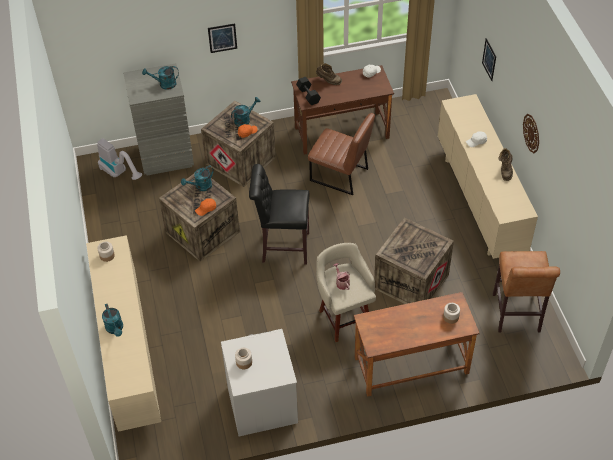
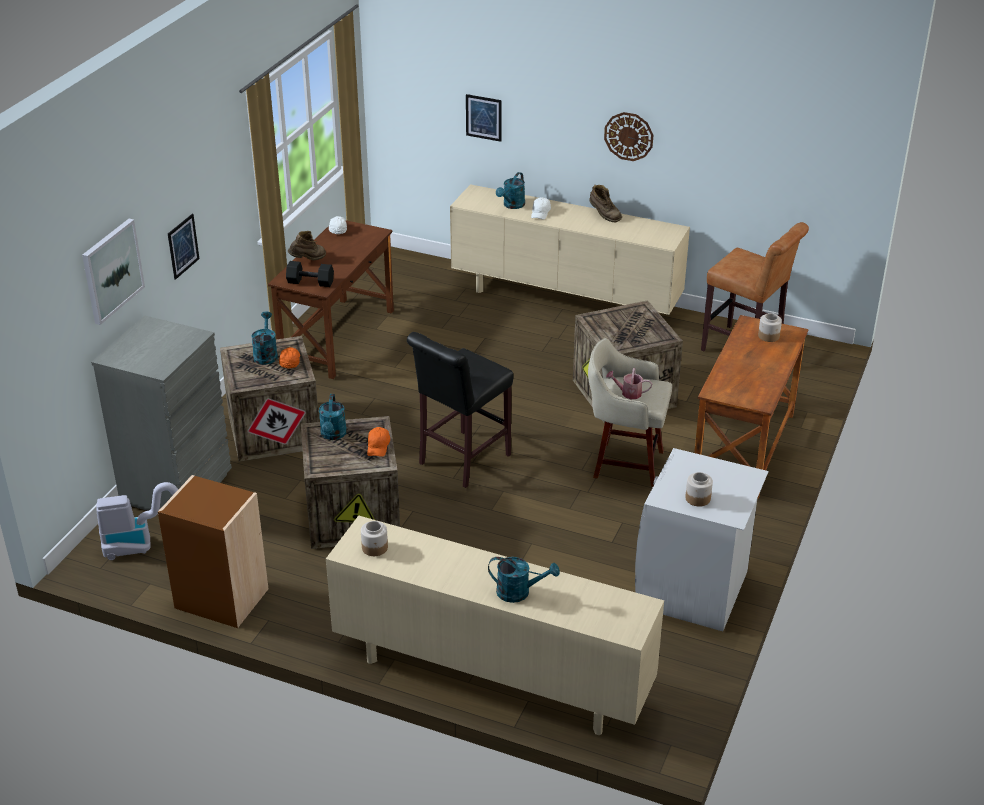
camera: 55 degrees left, 15 degrees down
turquoise watering can [142,66,179,90] -> turquoise watering can moved to [496,172,525,209]
brown chair [308,113,375,195] -> none
none -> picture [82,219,145,325]
none -> brown bookcase [158,475,269,628]

